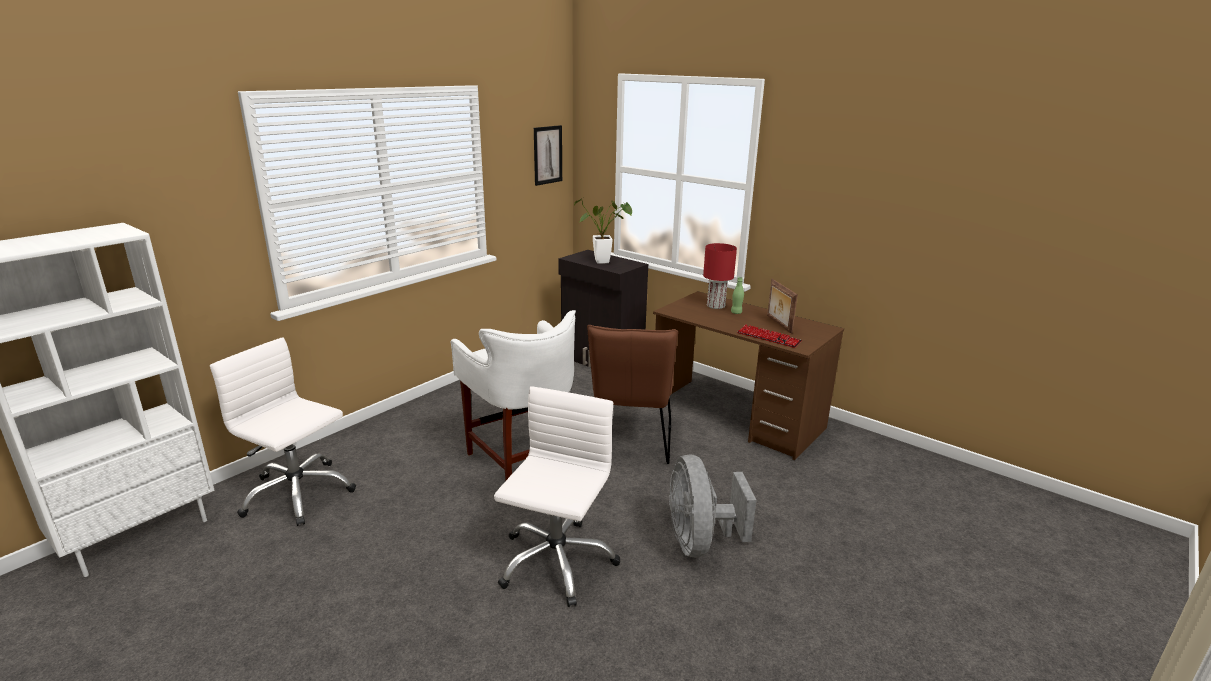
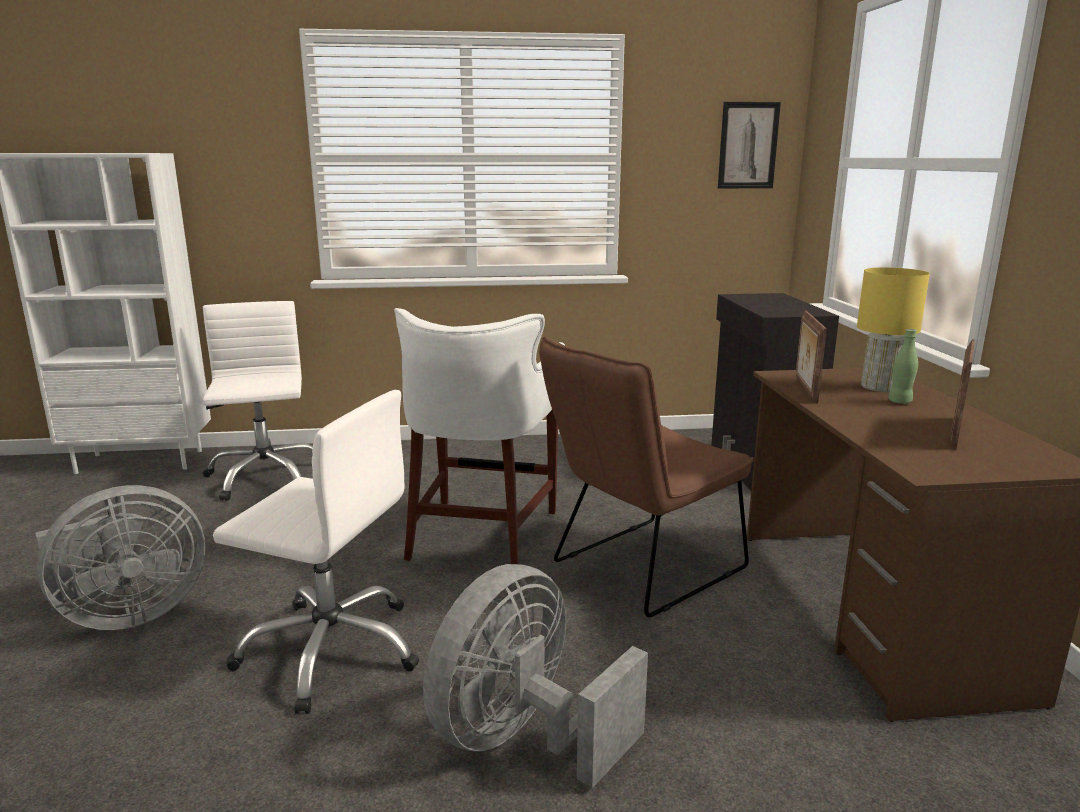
camera: 45 degrees right, 5 degrees down
white office chair [494,386,620,607] -> white office chair turned 45 degrees clockwise [213,390,419,714]
potted plant [574,197,632,264] -> none
red table lamp [703,243,737,309] -> yellow table lamp [857,267,930,392]
keyboard [737,324,802,348] -> none
none -> grey fan [35,485,205,630]
none -> picture frame [796,310,827,403]

